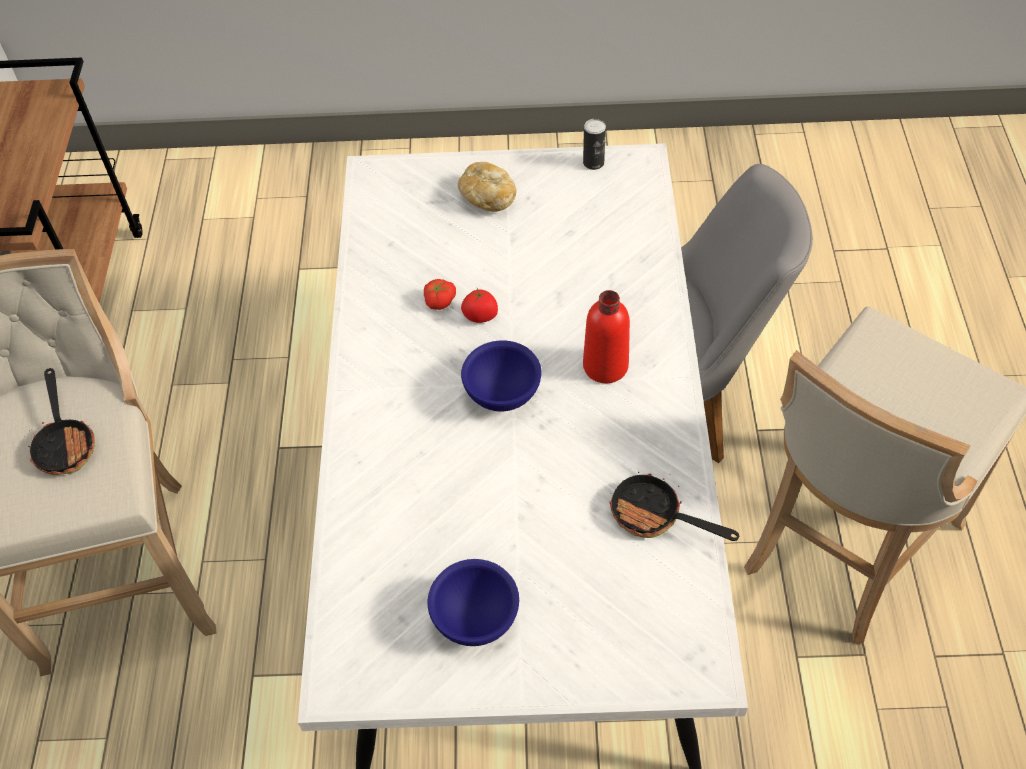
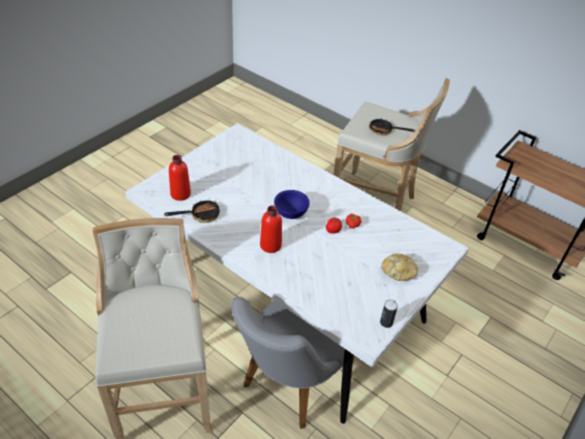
camera: 125 degrees right, 10 degrees down
blue bowl [428,559,519,646] -> none
none -> red bottle [169,155,191,201]

